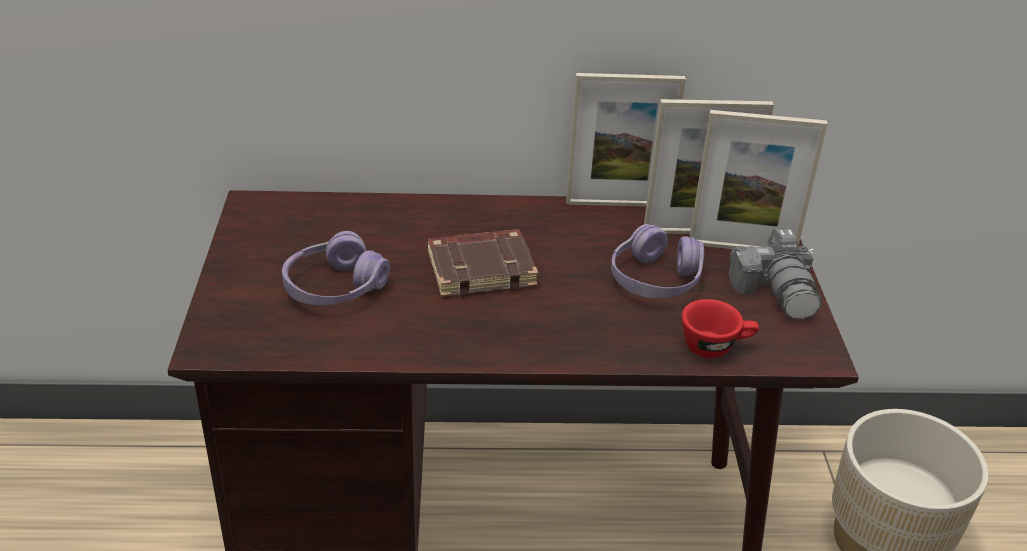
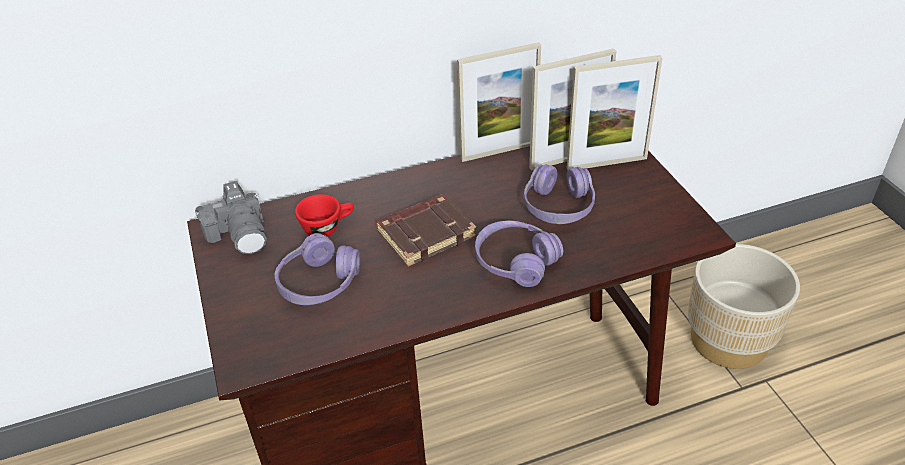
camera: 15 degrees left, 5 degrees up
red cup [682,299,759,358] -> red cup moved to [295,194,354,237]
camera [728,227,822,319] -> camera moved to [195,181,267,254]
none -> purple headphones [475,221,563,287]

